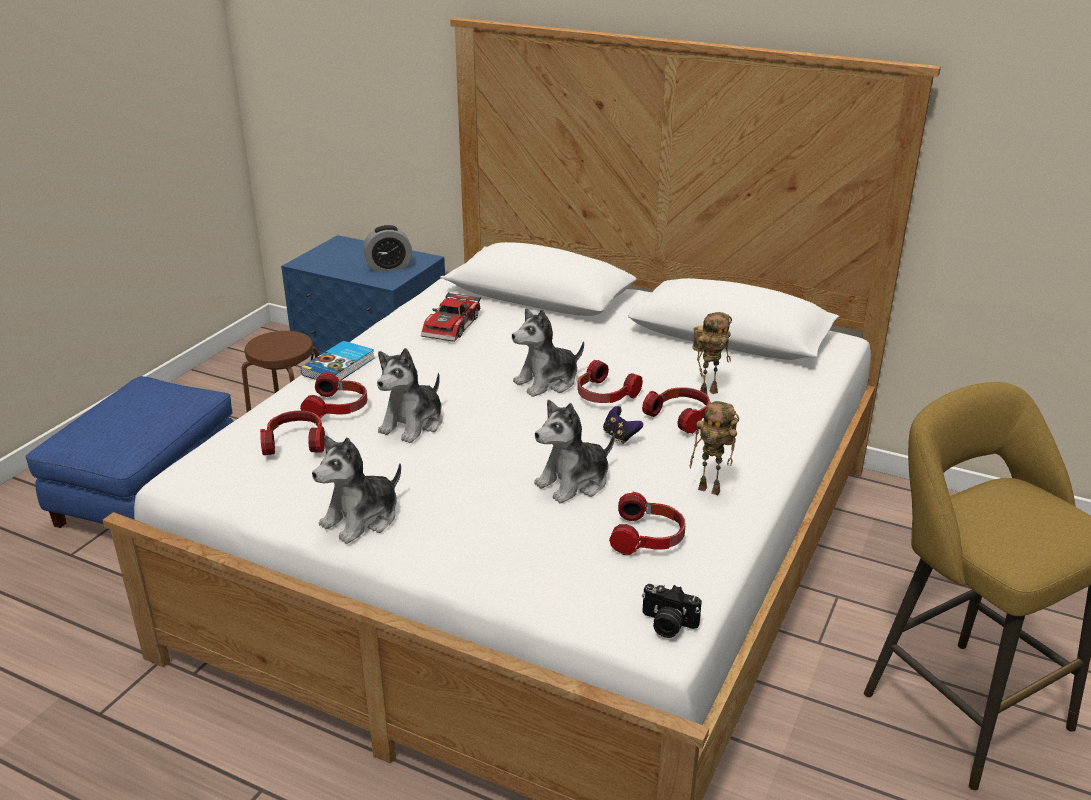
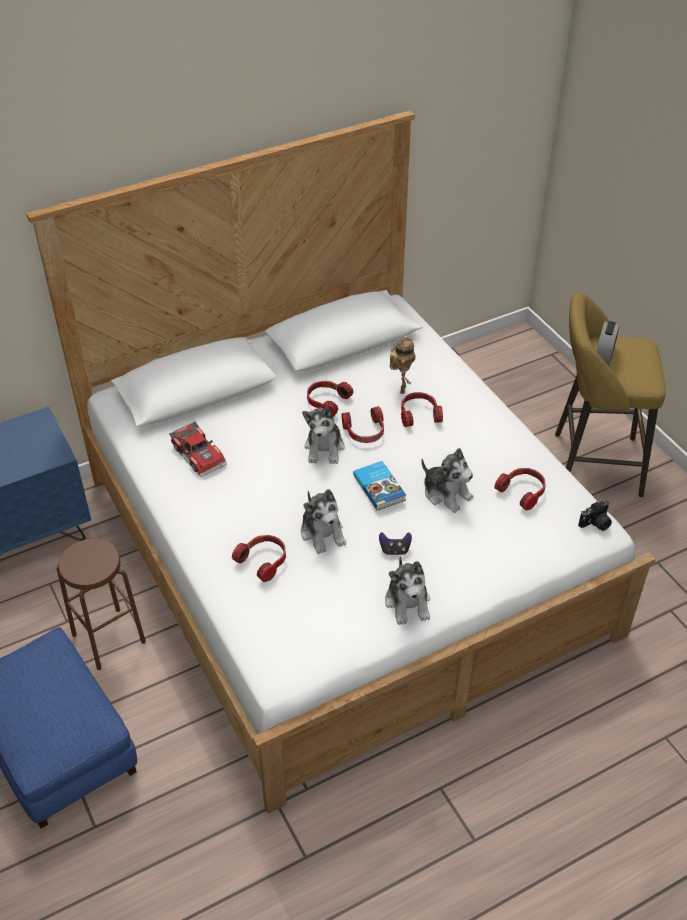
camera: 55 degrees left, 15 degrees up
headphones [260,411,325,455] -> headphones moved to [307,381,354,417]
book [301,341,375,381] -> book moved to [353,461,406,511]
alarm clock [363,225,412,272] -> alarm clock moved to [596,321,620,366]
plush toy [534,400,615,503] -> plush toy turned 45 degrees counterclockwise [421,448,474,513]
game controller [603,406,643,444] -> game controller moved to [379,532,412,555]
toy robot [690,401,739,495] -> none

